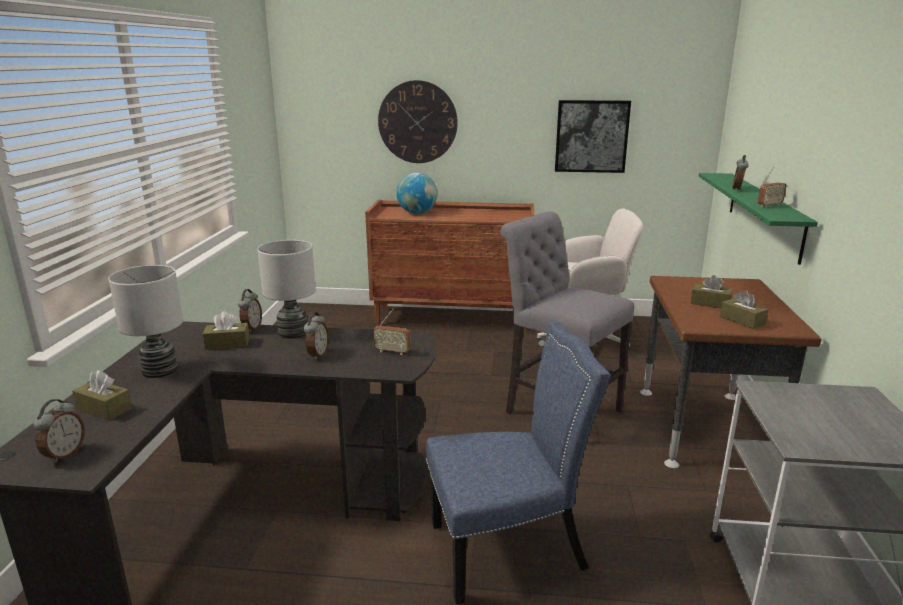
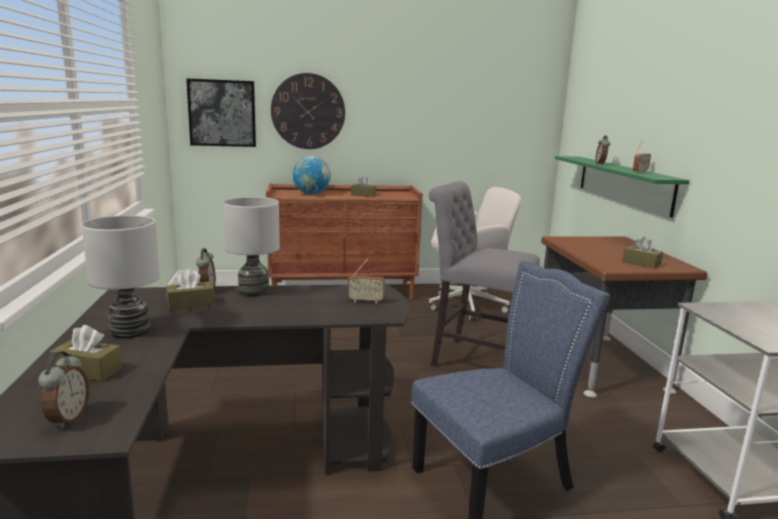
camera: 15 degrees left, 5 degrees down
alarm clock [304,312,329,360] -> none
picture [555,100,631,173] -> picture moved to [186,78,256,147]
brown tissue box [690,275,732,308] -> brown tissue box moved to [351,176,376,197]

